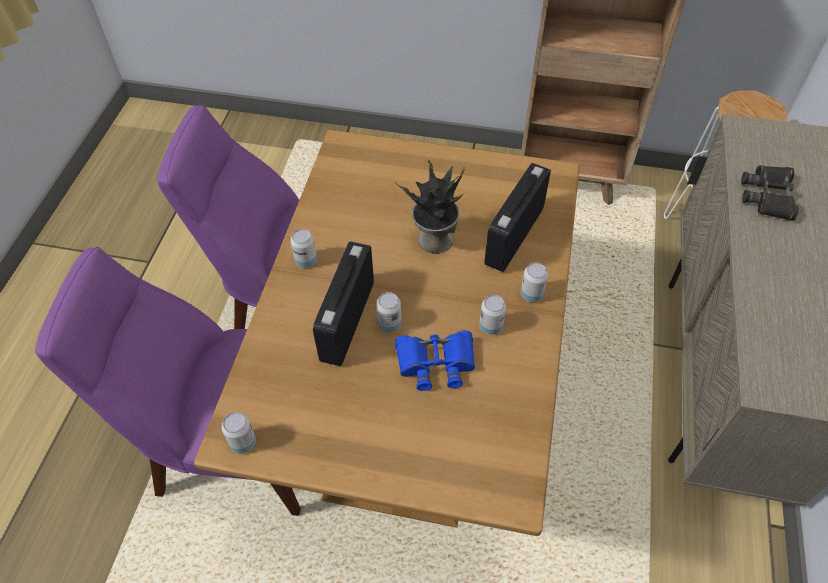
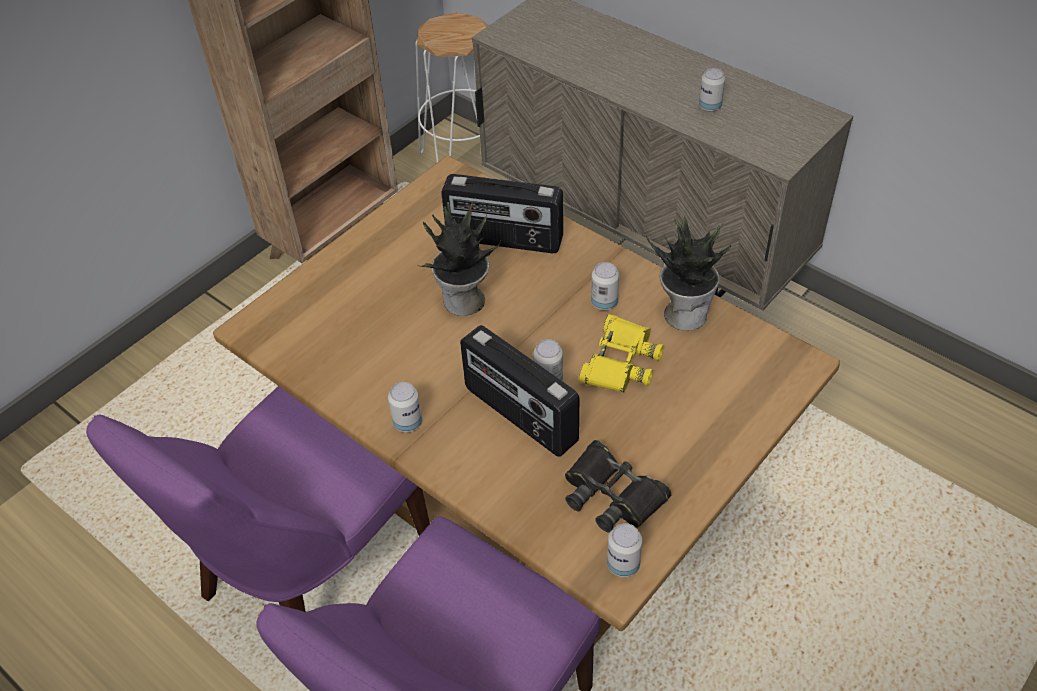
camera: 60 degrees left, 5 degrees down
blue binoculars [395,330,475,391] -> yellow binoculars [579,314,664,392]
radio [484,163,551,272] -> radio turned 45 degrees counterclockwise [441,174,563,253]
can [521,262,548,302] -> can moved to [699,68,725,112]
black binoculars [741,165,799,221] -> black binoculars moved to [565,440,671,532]
none -> potted plant [646,217,731,331]

